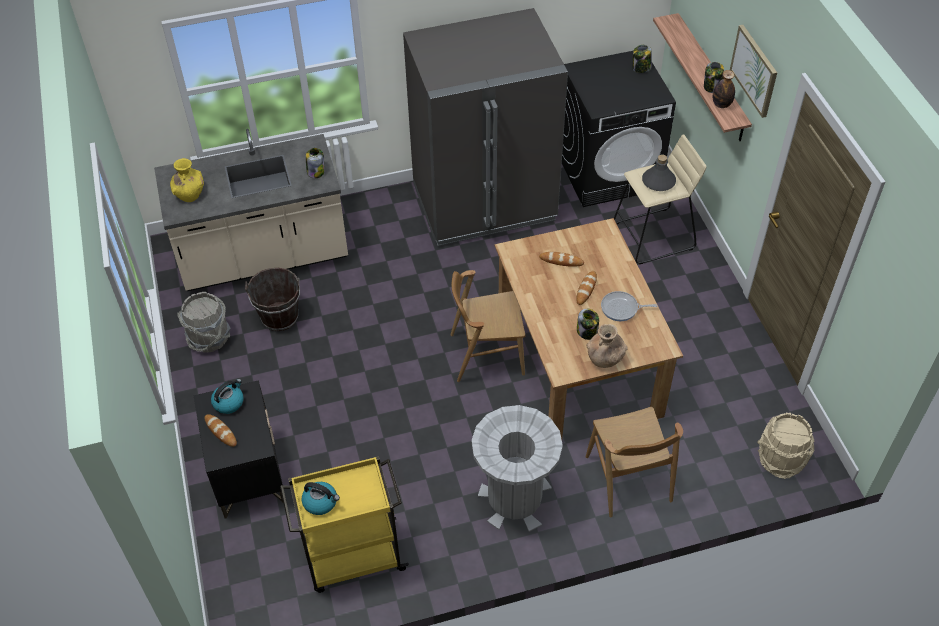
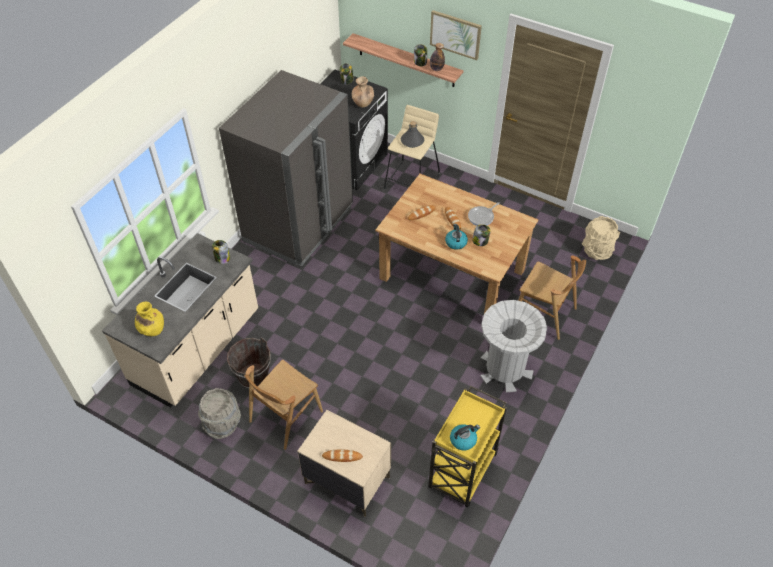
camera: 45 degrees left, 0 degrees up
black nightstand [194,380,283,519] -> beige nightstand [297,410,391,517]
kettle [211,379,244,414] -> kettle moved to [445,224,468,250]
brown chair [450,270,525,382] -> brown chair moved to [244,360,323,450]
brown vase [587,324,628,368] -> brown vase moved to [352,76,374,108]

